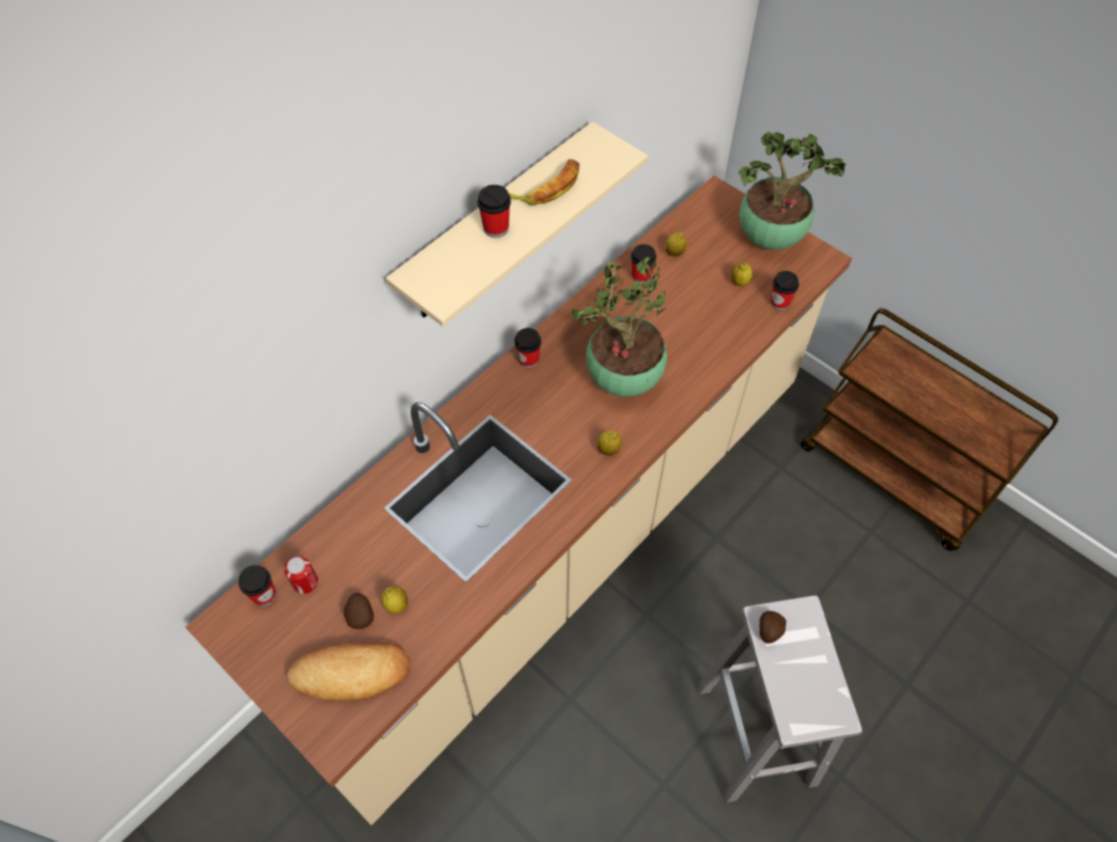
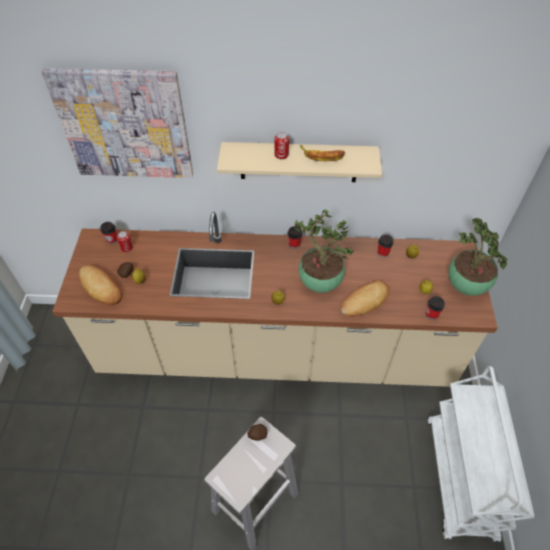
camera: 50 degrees right, 5 degrees down
cup [477,185,511,238] -> can [274,132,289,159]
brown cart [801,308,1058,551] -> white cart [427,366,534,542]
none -> picture [41,68,193,178]
none -> bread [341,281,389,316]

